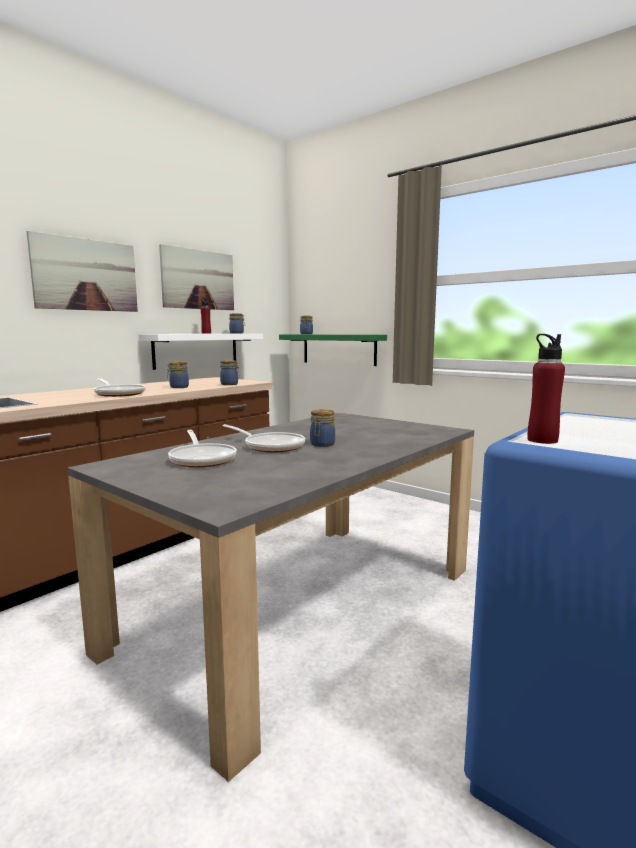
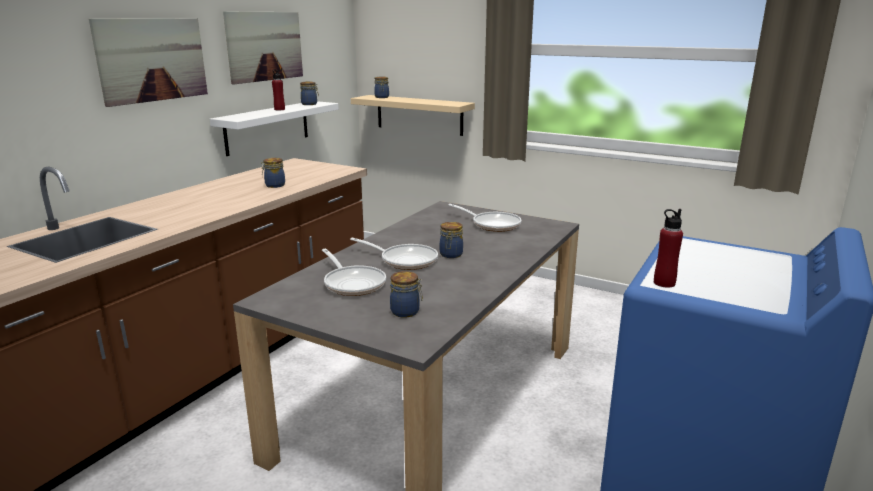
camera: 10 degrees left, 10 degrees up
frying pan [94,378,146,397] -> frying pan moved to [449,204,522,232]
jar [220,360,240,385] -> jar moved to [390,271,423,318]
green shelf [279,334,387,366] -> beige shelf [351,95,475,136]

